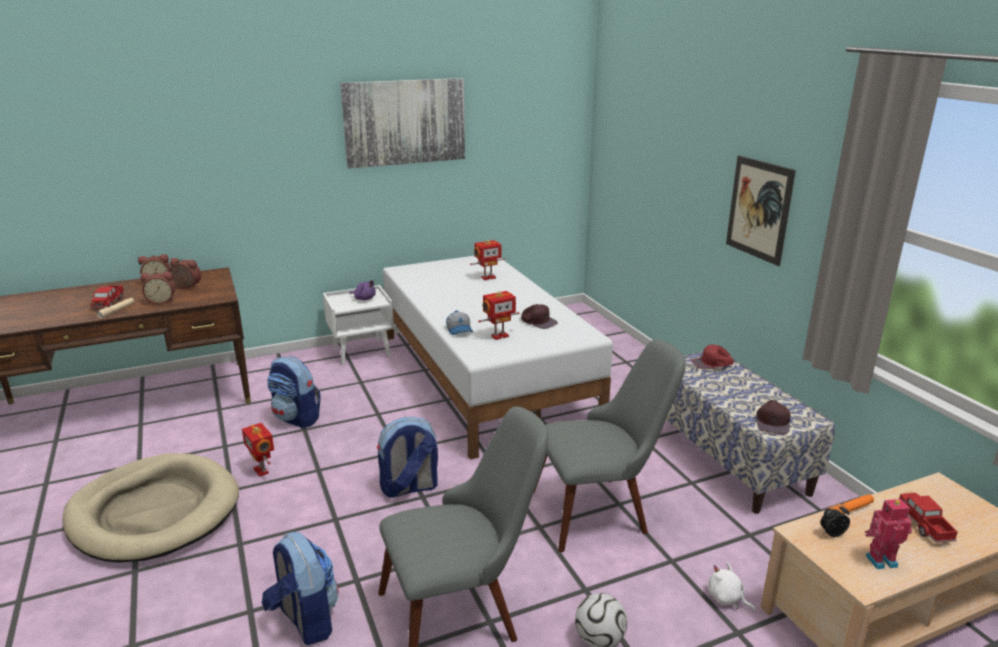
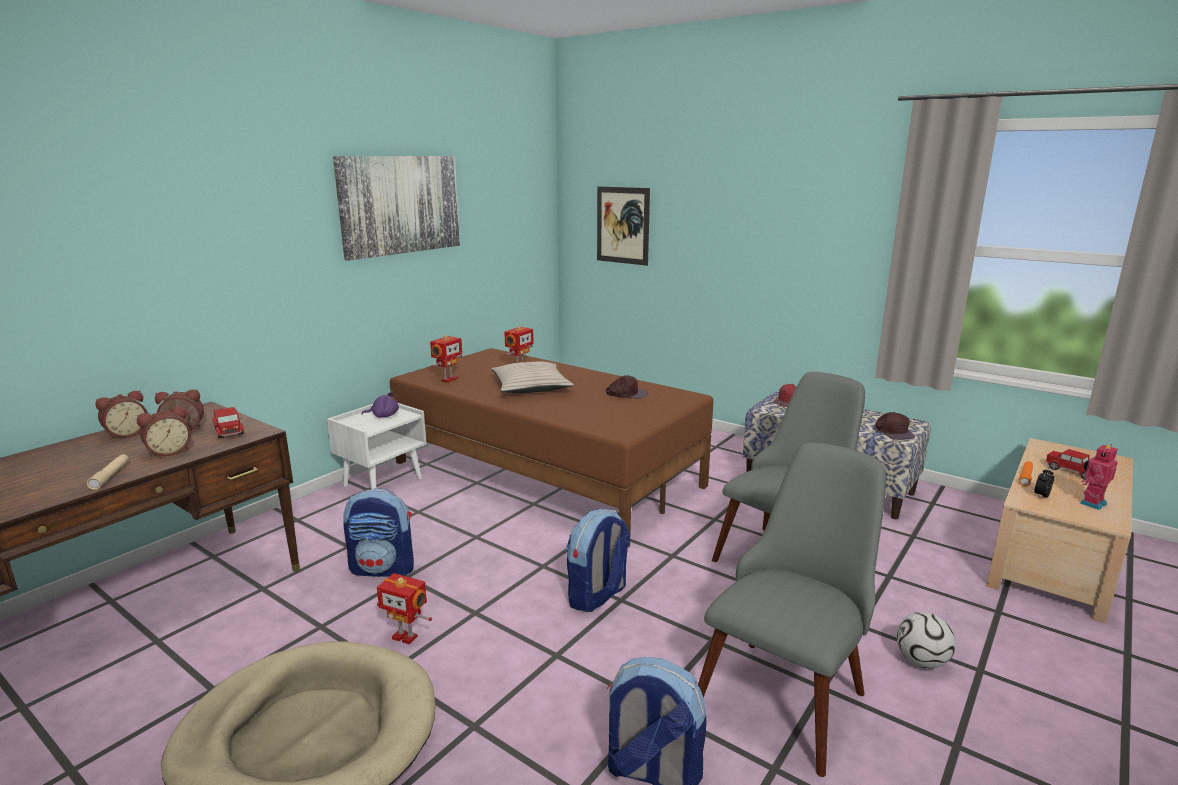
camera: 30 degrees left, 5 degrees down
toy truck [91,285,125,308] -> toy truck moved to [212,407,244,439]
white bed [383,256,613,460] -> brown bed [390,348,714,548]
cap [446,310,473,335] -> none
toy robot [478,291,520,340] -> toy robot moved to [430,335,462,383]
white plush toy [708,562,756,612] -> none
picture [726,155,796,266] -> picture moved to [597,186,650,266]
none -> beige pillow [491,361,574,393]

